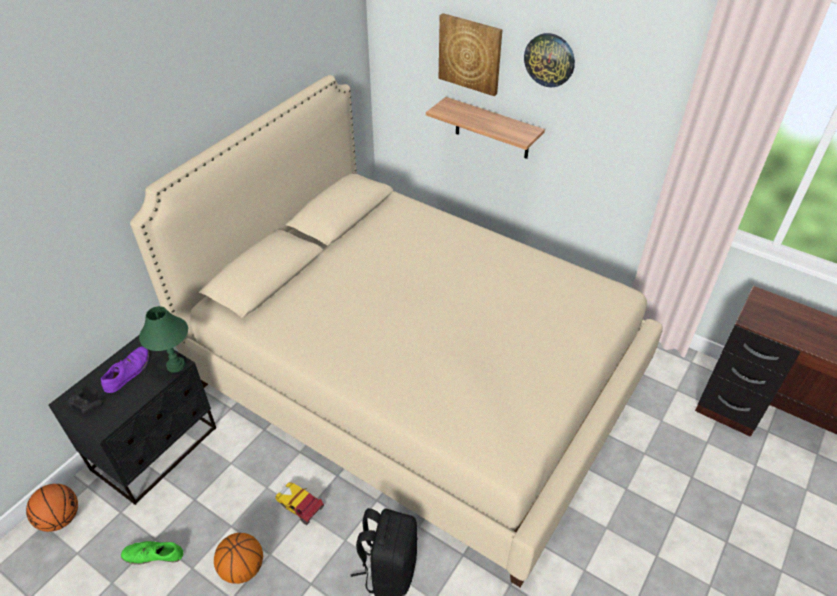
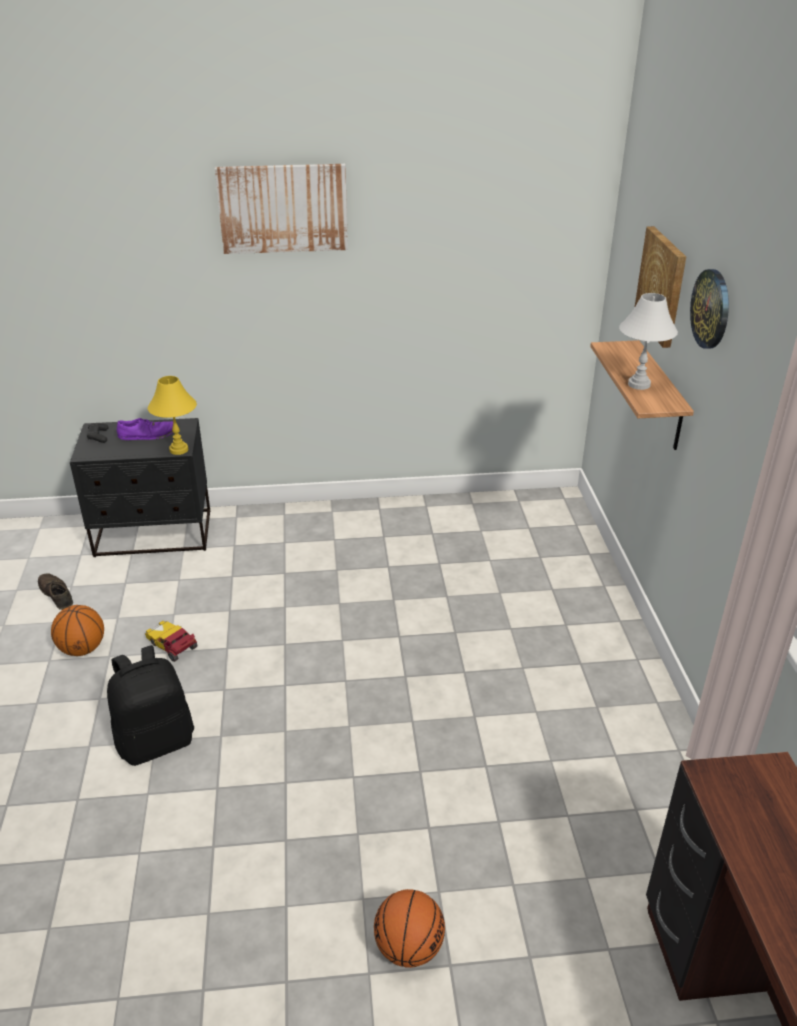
camera: 50 degrees right, 10 degrees down
basketball [26,484,78,532] -> basketball moved to [374,889,445,968]
green shoe [121,541,183,565] -> brown shoe [38,574,73,610]
beige bed [130,75,663,588] -> none
green table lamp [139,306,188,373] -> yellow table lamp [148,376,197,455]
toy car [275,482,324,525] -> toy car turned 45 degrees counterclockwise [145,621,197,662]
none -> picture [215,164,348,254]
none -> white table lamp [619,293,678,390]

